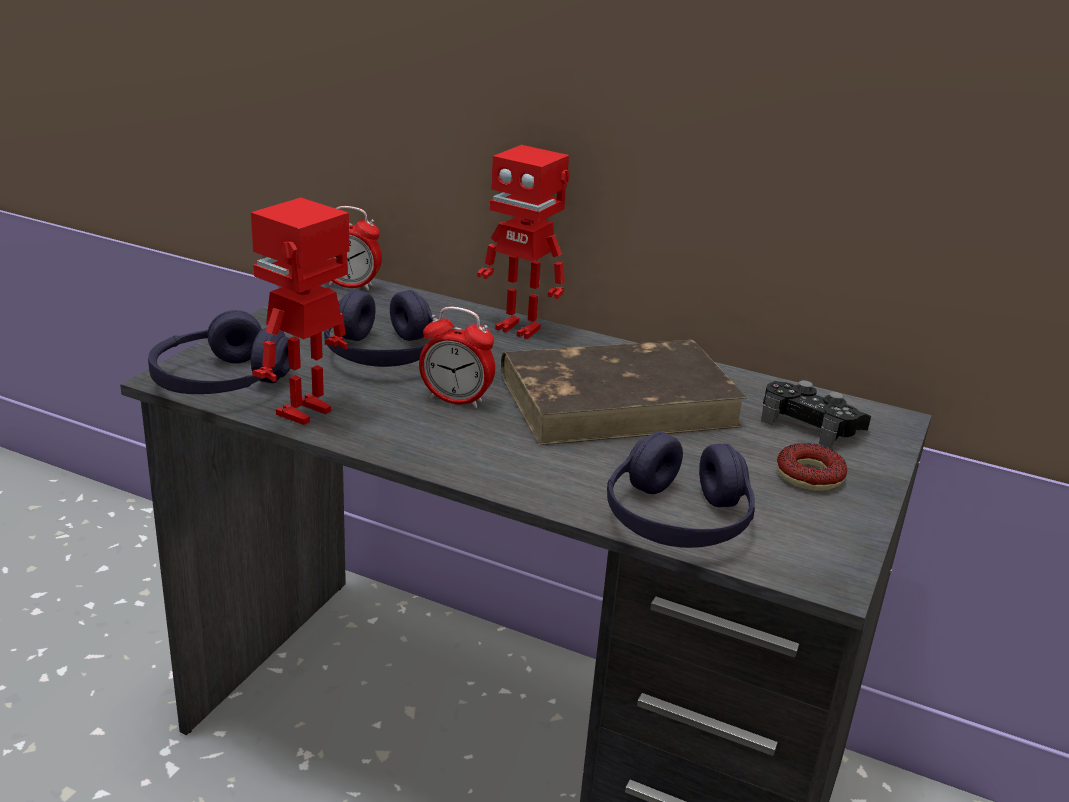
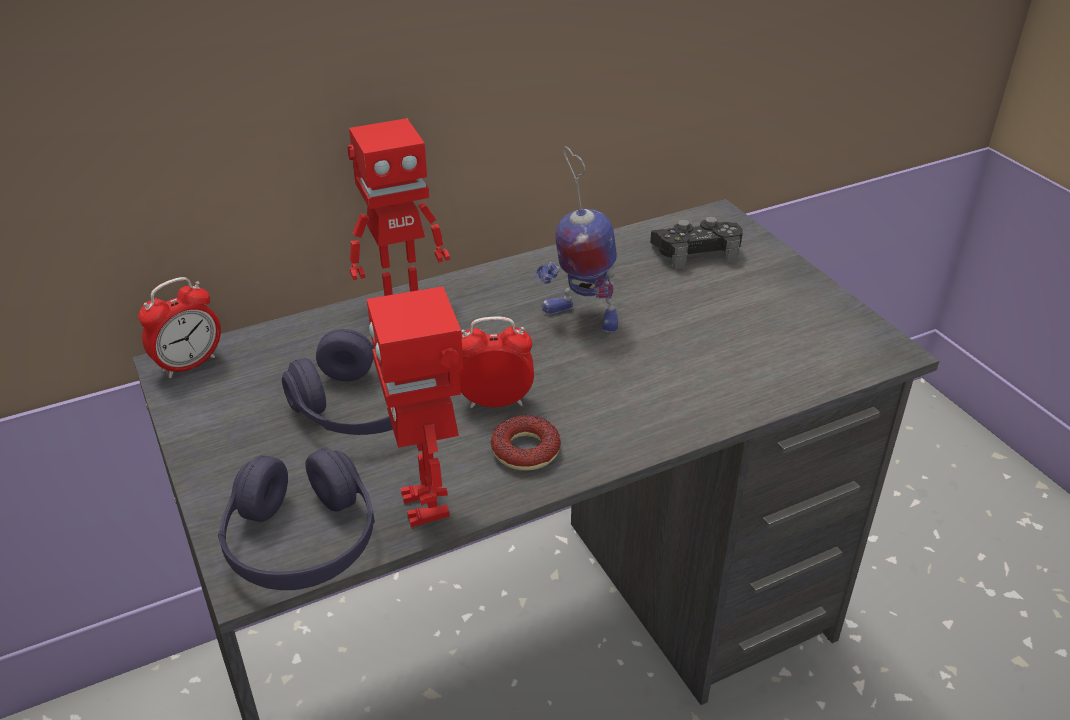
camera: 50 degrees left, 10 degrees up
alarm clock [419,306,495,408] -> alarm clock turned 150 degrees counterclockwise [458,316,534,408]
brown book [501,340,747,445] -> toy robot [536,146,618,332]
purple headphones [607,432,755,548] -> none
donut [777,443,847,491] -> donut moved to [491,415,561,471]

